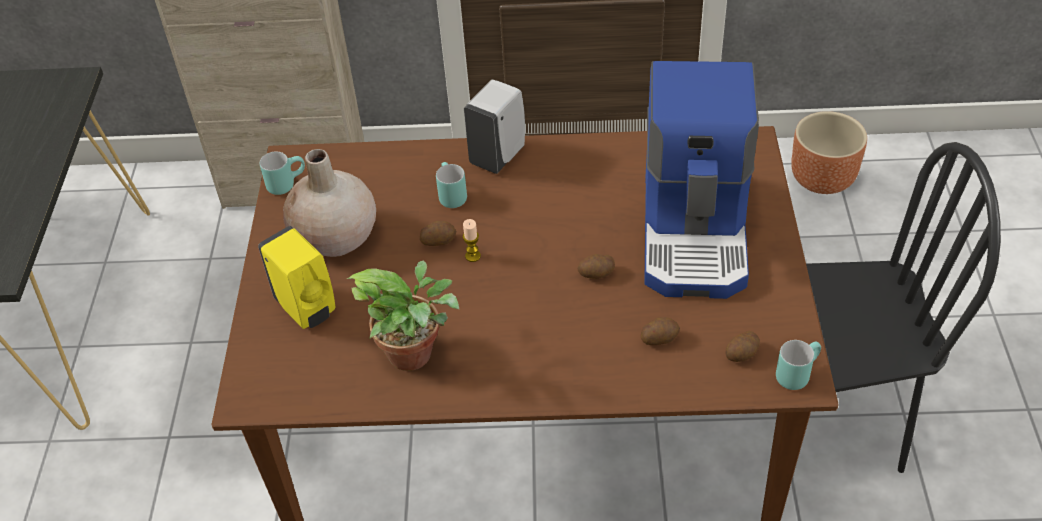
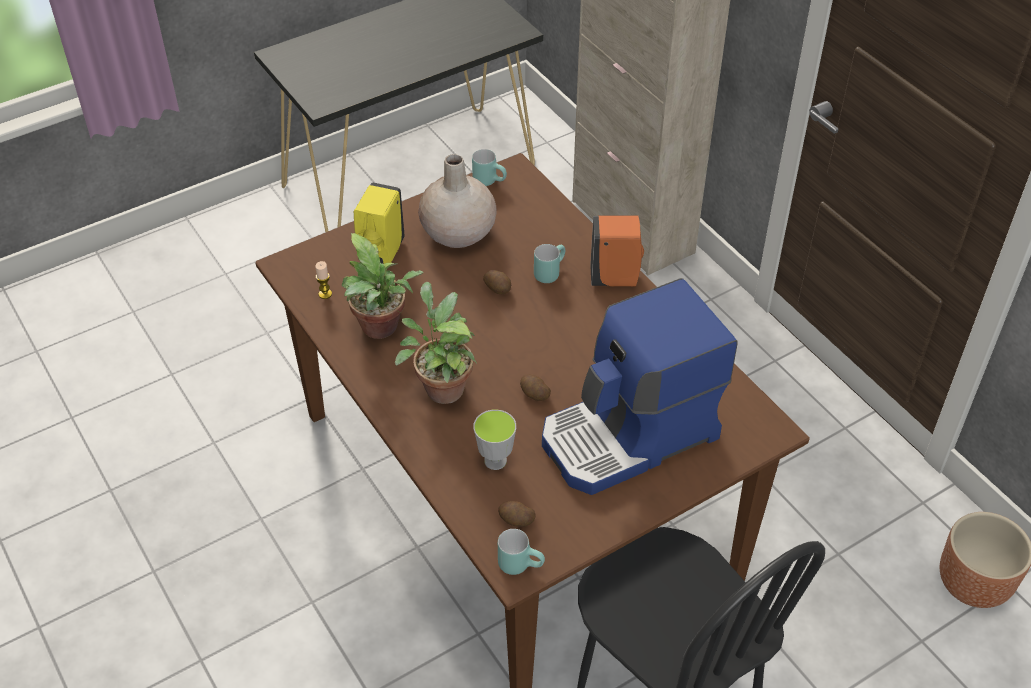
camera: 55 degrees right, 0 degrees up
candle [463,219,481,262] -> candle moved to [315,261,332,299]
white soap dispenser [464,80,525,174] -> orange soap dispenser [590,215,644,287]
potato [641,317,680,345] -> cup [473,410,516,470]
none -> potted plant [395,282,477,404]

